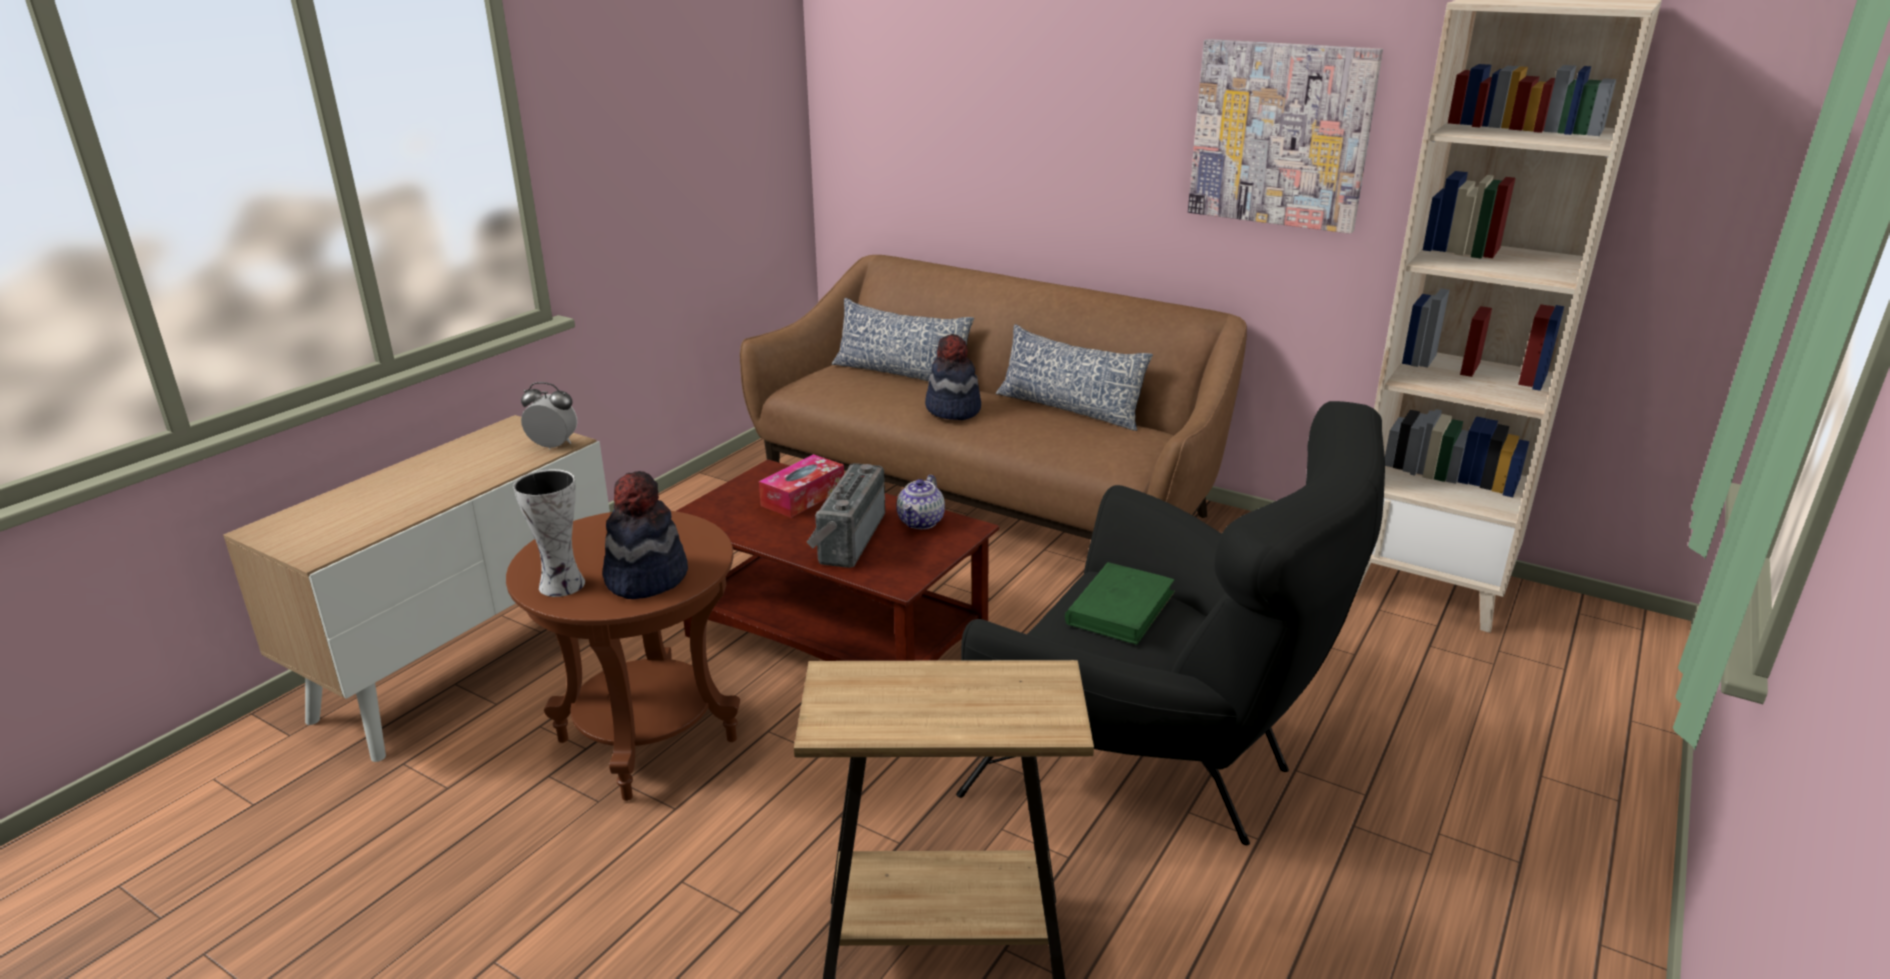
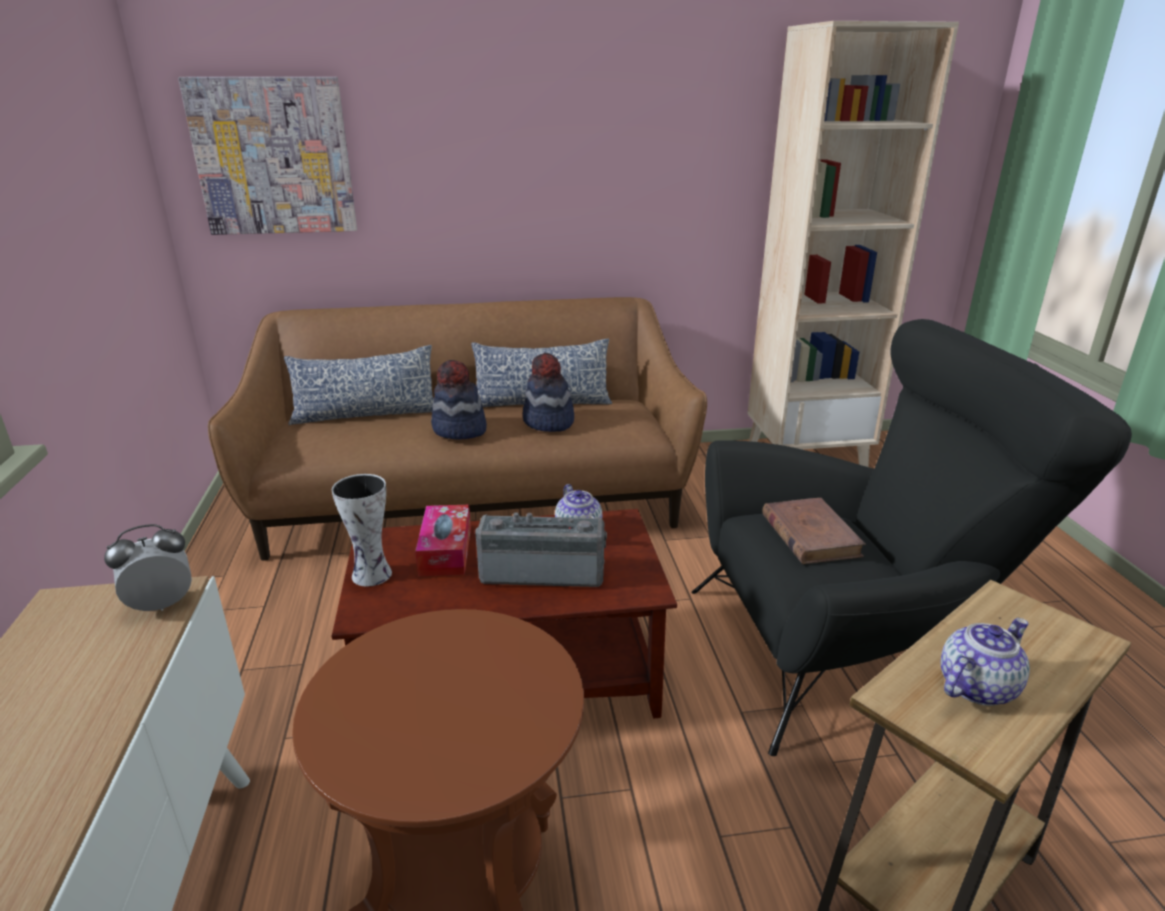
camera: 40 degrees left, 0 degrees up
vase [513,469,585,597] -> vase moved to [332,474,392,587]
hat [603,471,688,599] -> hat moved to [523,353,574,432]
radio [806,463,885,568] -> radio turned 120 degrees clockwise [475,512,607,587]
green book [1065,562,1175,645] -> brown book [762,498,866,564]
picture [1188,39,1383,234] -> picture moved to [178,77,357,235]
none -> teapot [940,618,1030,706]

